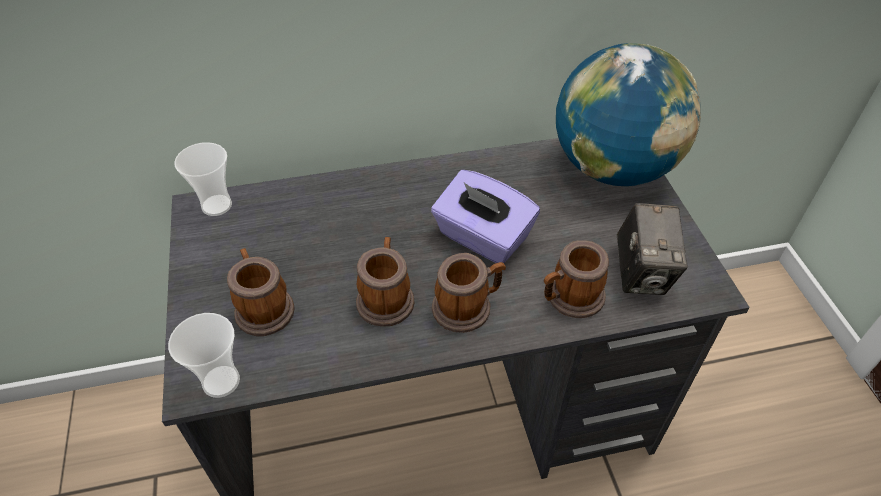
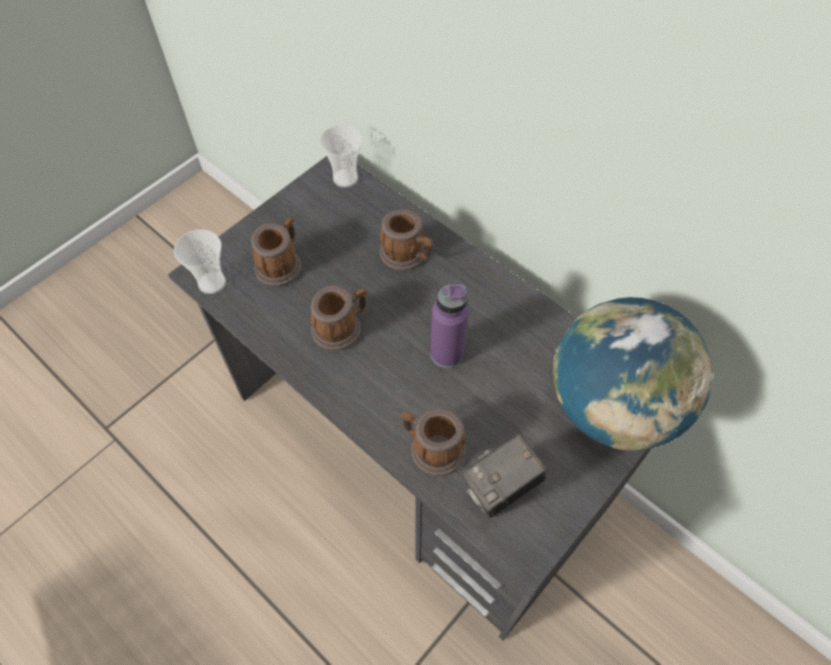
camera: 55 degrees right, 10 degrees up
purple tissue box [431,170,540,263] -> purple bottle [430,284,468,368]
mug [432,253,506,333] -> mug moved to [380,209,433,271]

